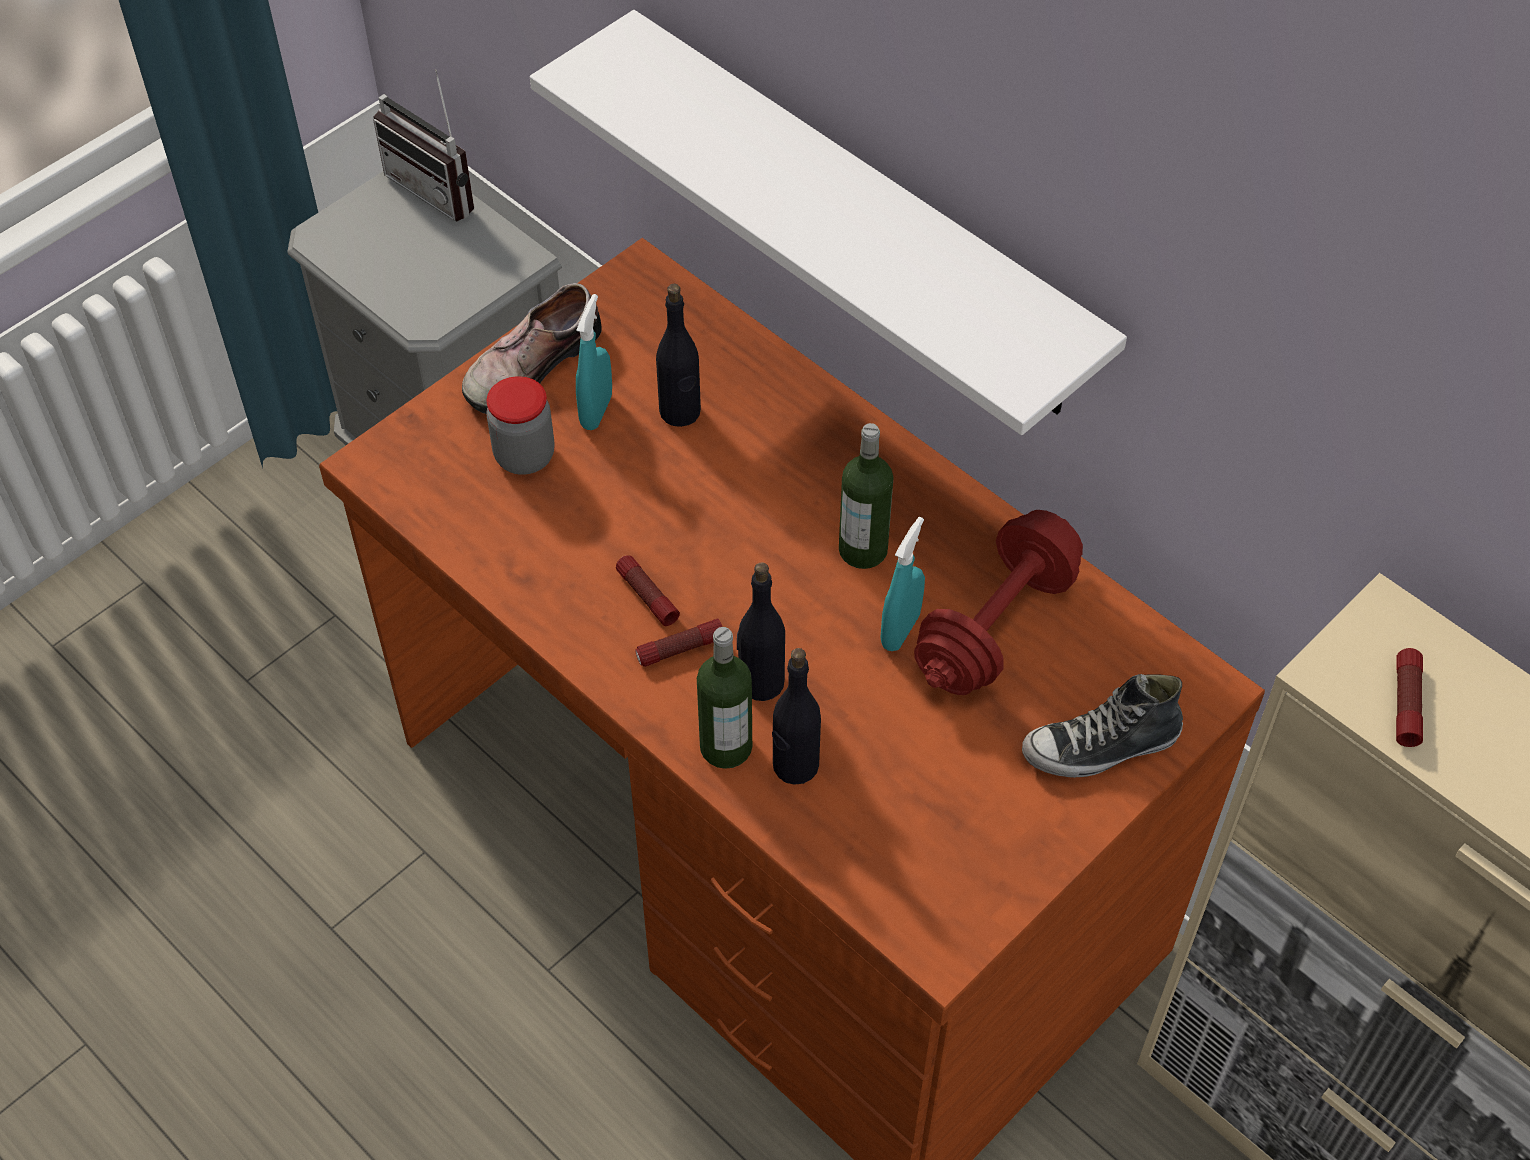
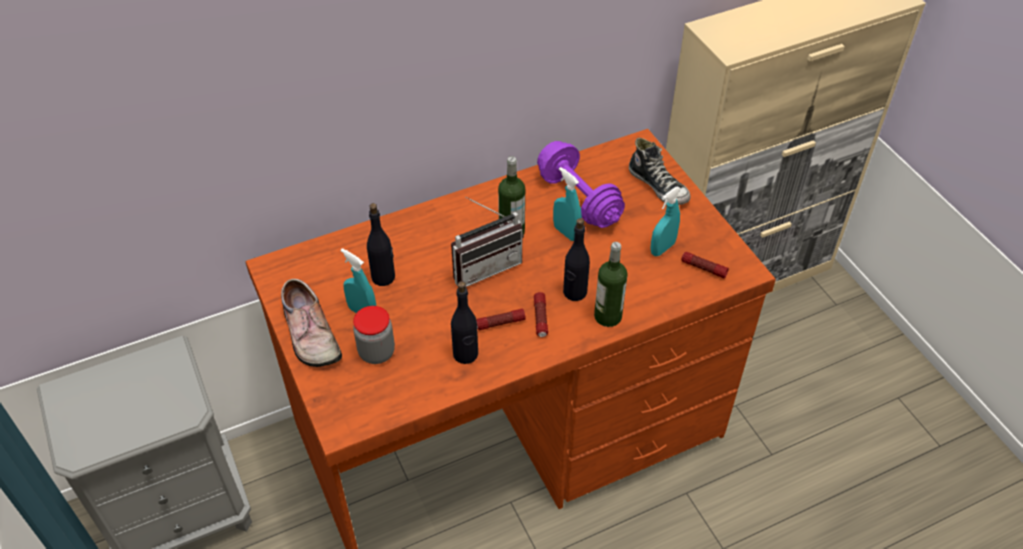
camera: 70 degrees left, 5 degrees down
radio [373,69,474,221] -> radio moved to [451,197,524,287]
white shelf [530,10,1127,435] -> none
black bottle [772,648,821,785] -> black bottle moved to [451,281,478,364]
red dumbbell [914,510,1083,695] -> purple dumbbell [537,141,625,228]
shoe [1022,674,1183,778] -> shoe turned 45 degrees counterclockwise [629,138,691,205]
flashlight [1396,648,1423,747] -> flashlight moved to [681,252,729,278]
none -> turquoise spray bottle [650,186,681,256]

